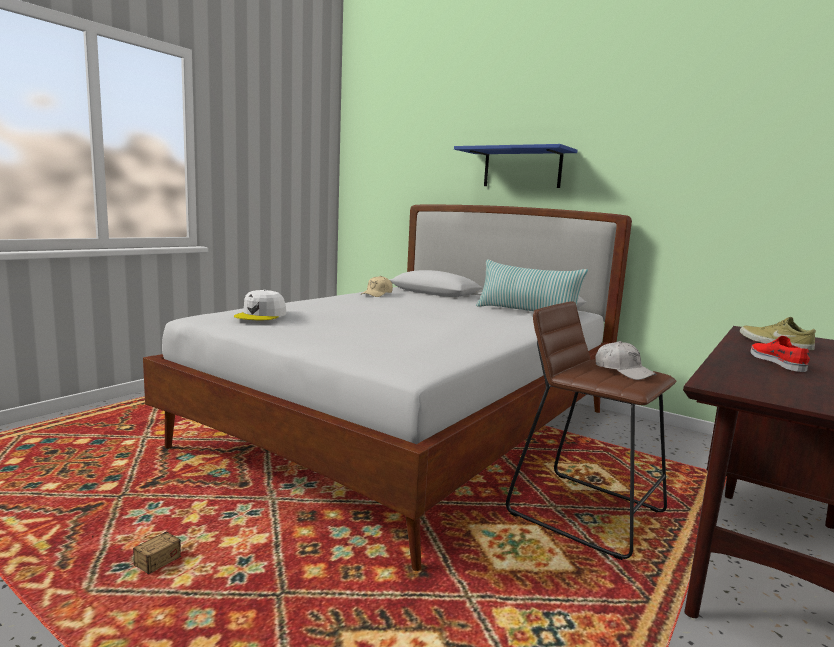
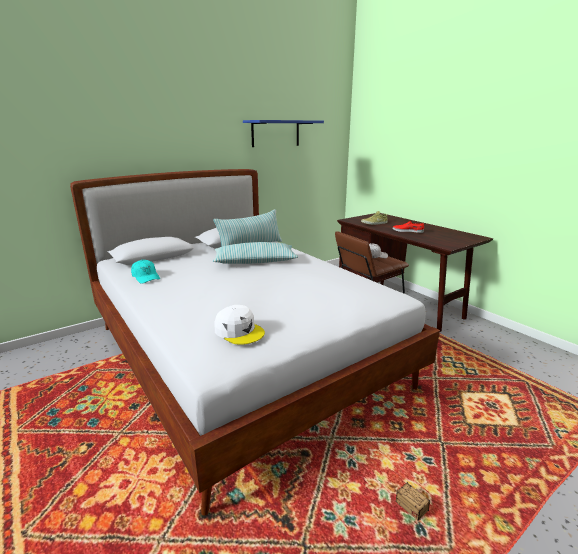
camera: 70 degrees left, 10 degrees up
beige cap [360,276,393,297] -> turquoise cap [131,260,160,283]
blue shelf [454,144,577,188] -> blue shelf moved to [243,120,324,147]
none -> pillow [213,242,298,264]

